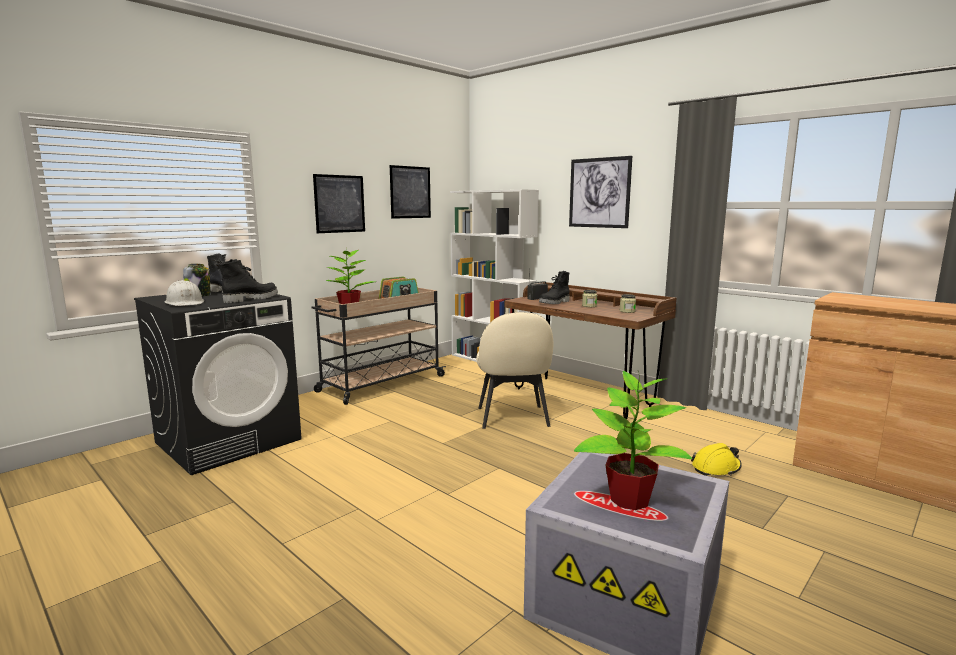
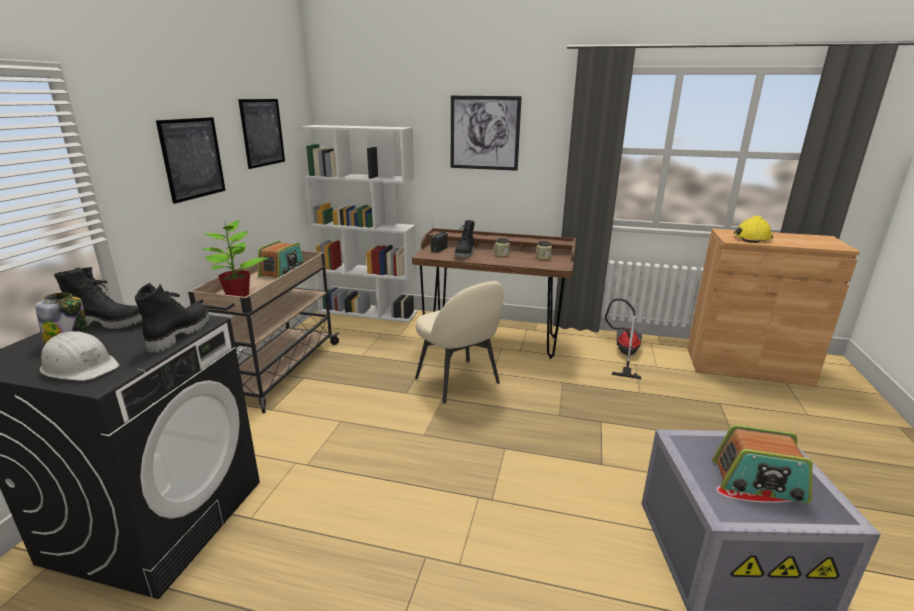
camera: 30 degrees left, 10 degrees up
potted plant [574,371,692,510] -> radio [712,425,813,503]
yellow hard hat [691,443,742,476] -> yellow hard hat moved to [734,216,773,243]
none -> vacuum cleaner [605,298,642,379]

